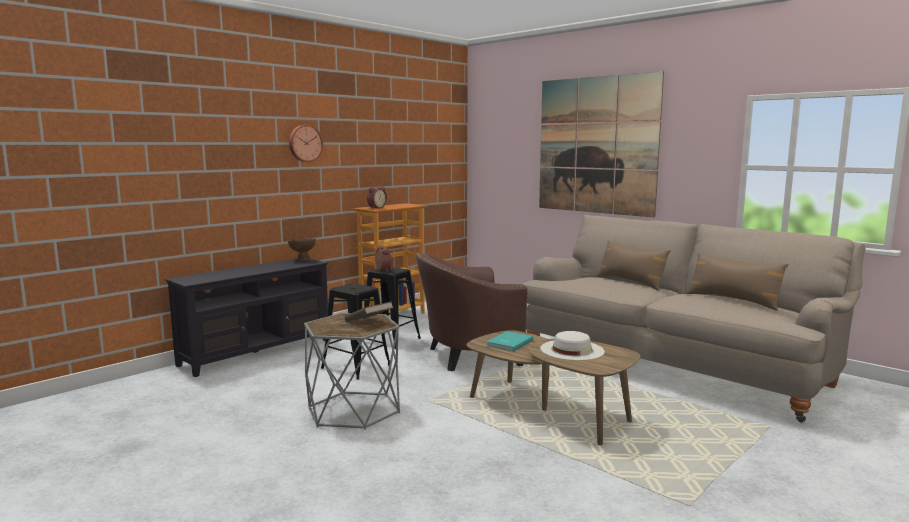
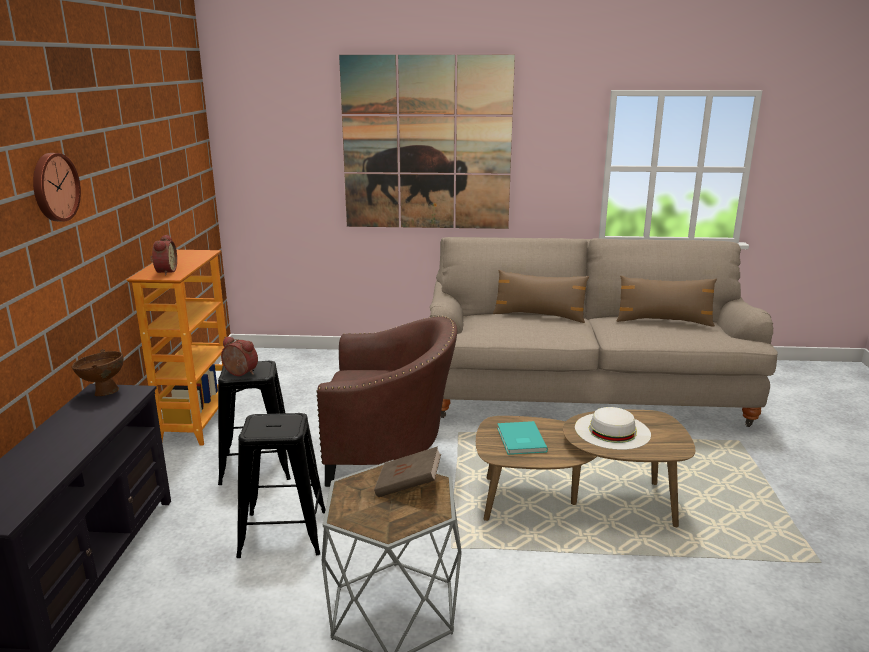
camera: 40 degrees left, 10 degrees up
brown armchair [416,253,528,371] -> brown armchair turned 120 degrees counterclockwise [317,316,457,487]

